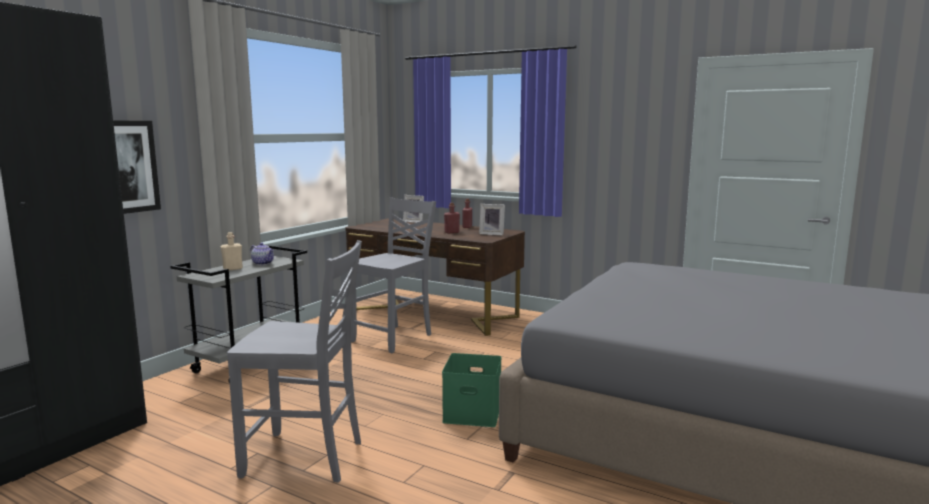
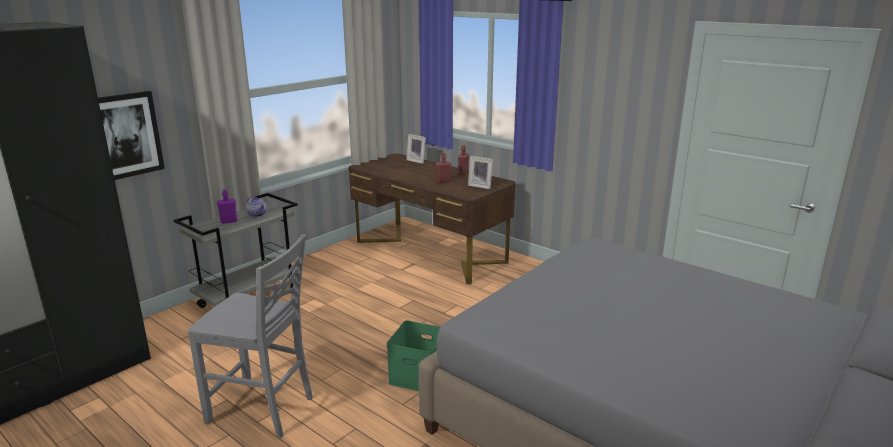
camera: 10 degrees right, 10 degrees up
beige bottle [221,232,243,271] -> purple bottle [217,190,237,224]
grey chair [349,197,436,353] -> none

